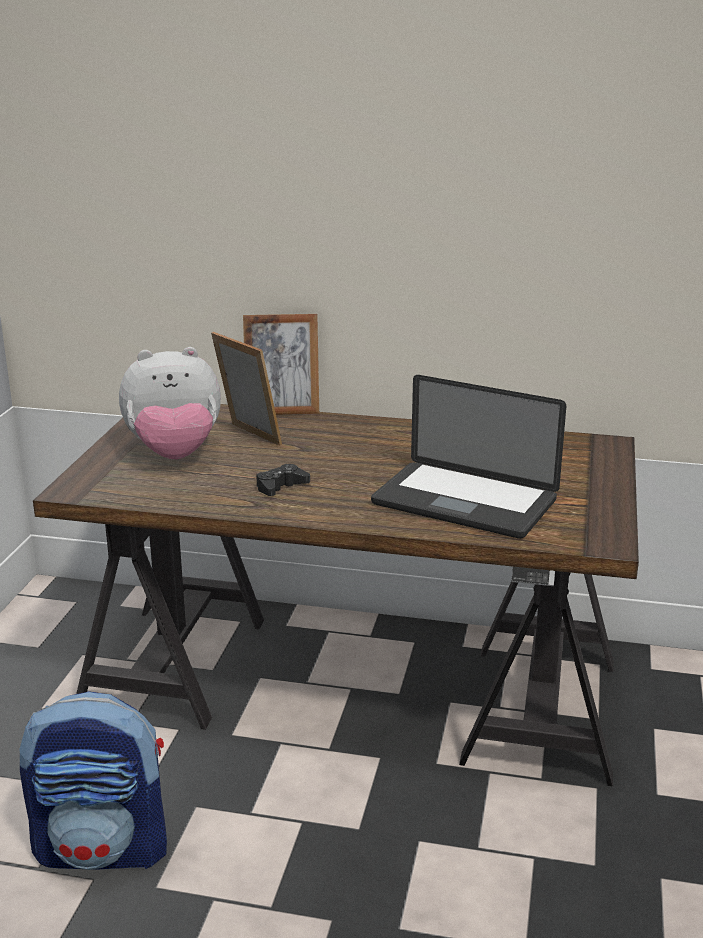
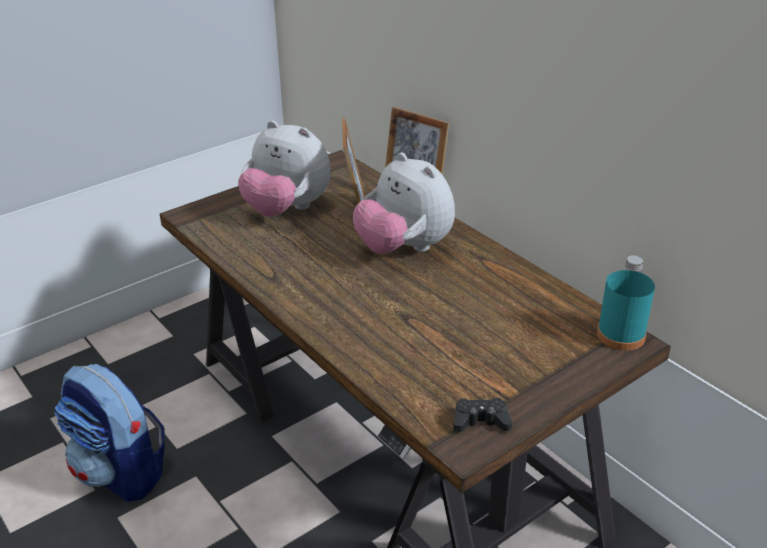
camera: 40 degrees right, 10 degrees up
black game controller [256,464,310,496] -> black game controller moved to [453,398,512,432]
laptop [371,375,566,539] -> none
none -> plush toy [353,153,455,254]
none -> turquoise bottle [597,255,655,351]

